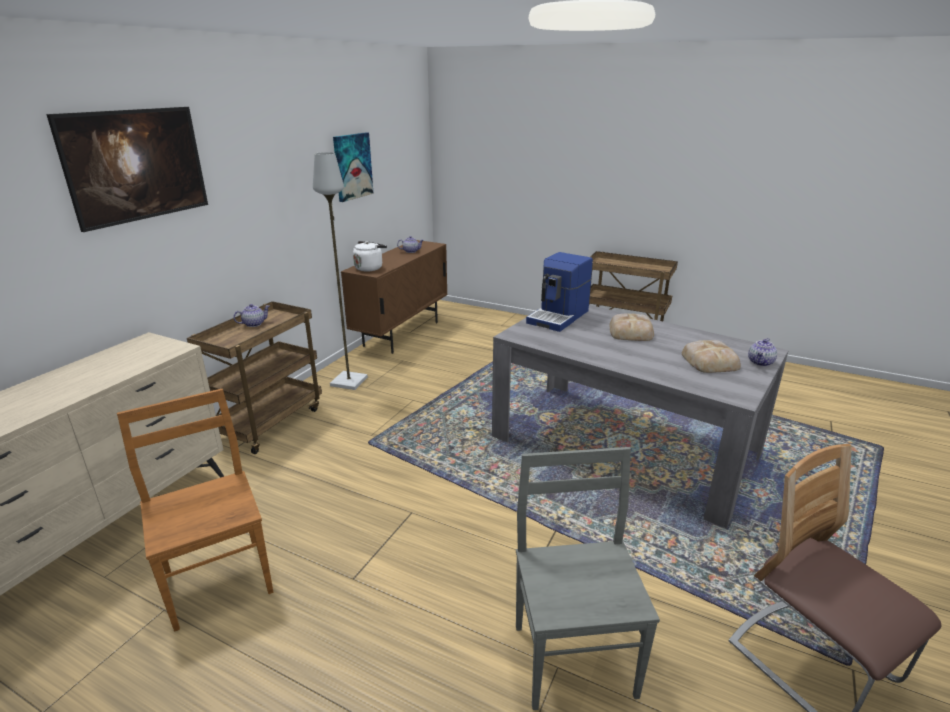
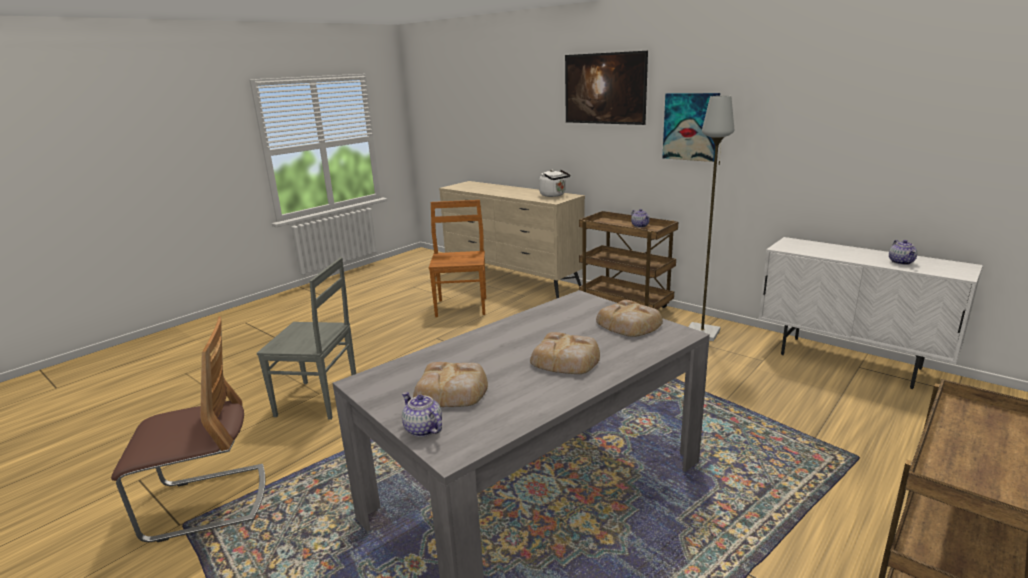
camera: 105 degrees right, 5 degrees down
brown chair [117,389,273,632] -> brown chair turned 75 degrees counterclockwise [429,200,486,317]
picture [333,132,374,202] -> picture moved to [662,93,720,162]
brown cabinet [341,240,447,354] -> white cabinet [758,237,983,389]
white kettle [352,241,387,272] -> white kettle moved to [539,170,570,197]
coffee machine [526,252,593,332] -> bread [596,300,663,337]

